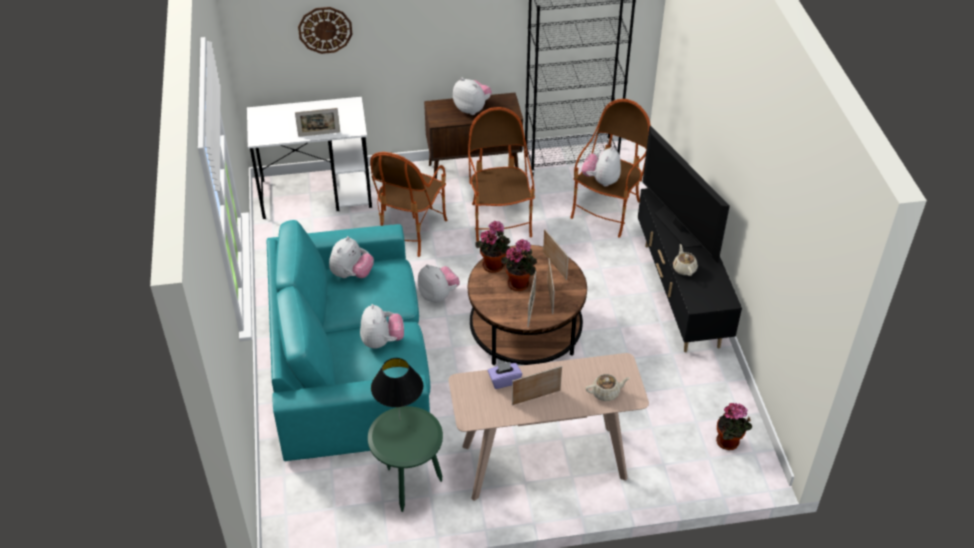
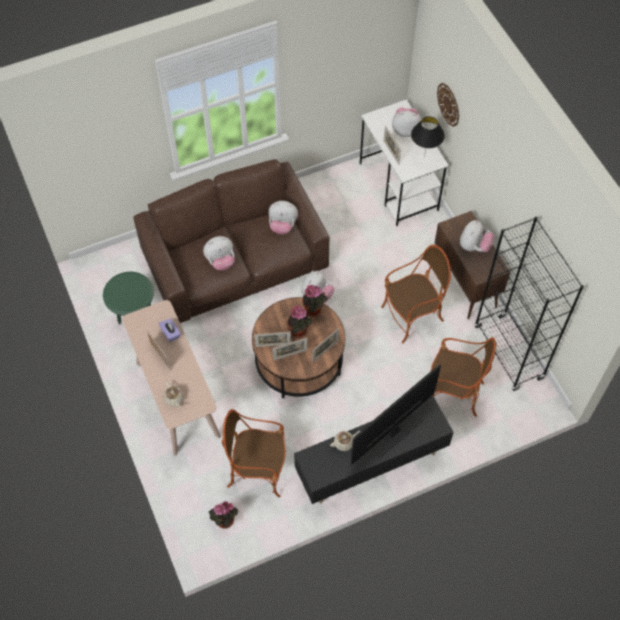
camera: 75 degrees right, 15 degrees up
turquoise sofa [267,220,430,461] -> brown sofa [133,159,330,323]
armchair [370,152,447,257] -> armchair moved to [222,409,286,498]
black table lamp [371,358,423,418] -> black table lamp moved to [411,116,445,157]
plush toy [581,147,621,187] -> plush toy moved to [392,108,421,137]

